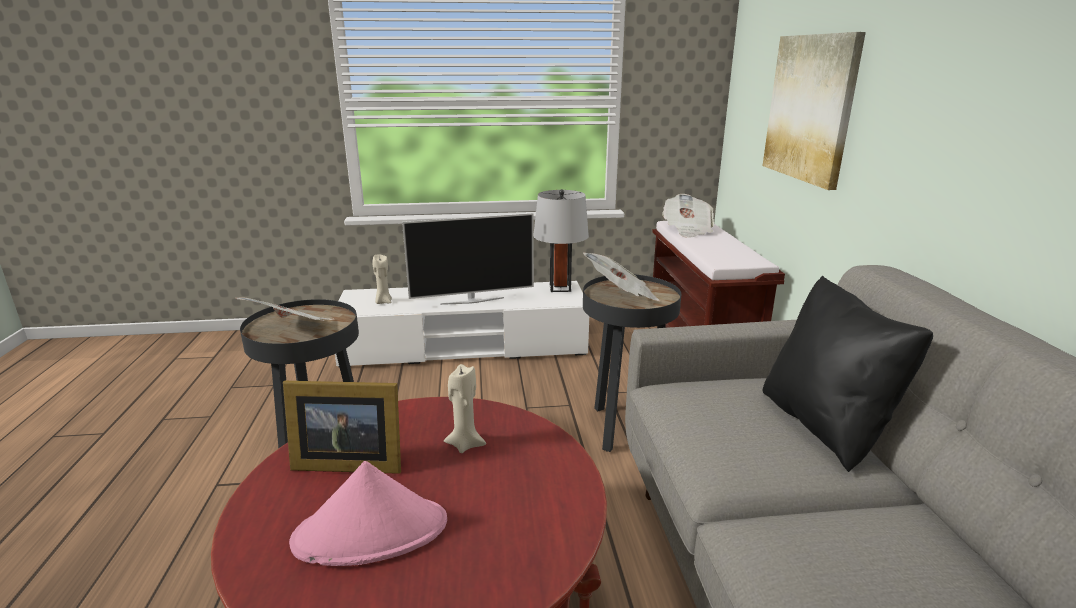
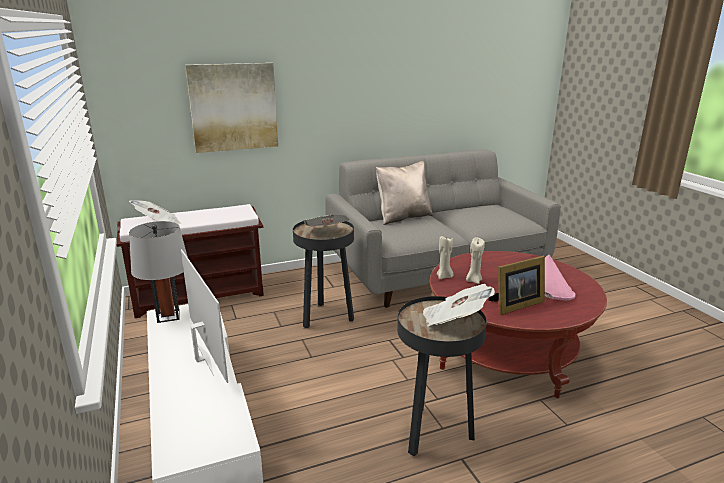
camera: 105 degrees left, 0 degrees up
picture frame [283,381,401,474] -> picture frame turned 75 degrees clockwise [488,256,545,315]
beige candle [373,254,392,304] -> beige candle moved to [437,236,454,279]
black pillow [763,276,933,472] -> beige pillow [376,161,433,225]

